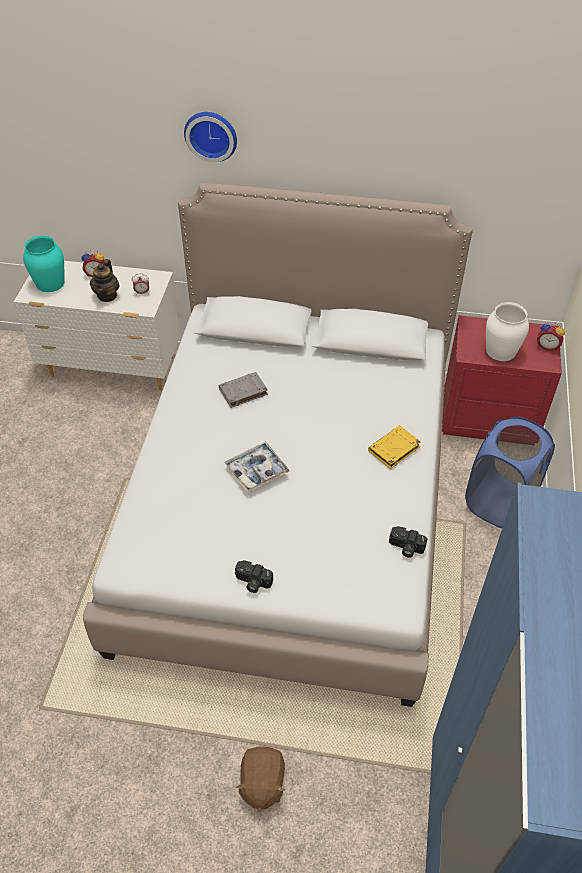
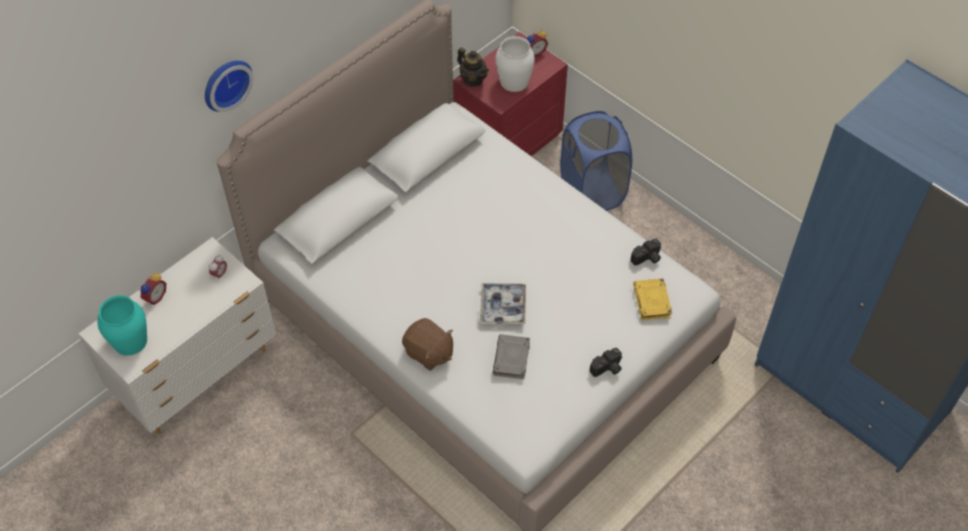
camera: 55 degrees left, 5 degrees up
teapot [90,259,120,302] -> teapot moved to [457,47,489,86]
grey book [219,372,268,408] -> grey book moved to [493,334,530,379]
brown plush toy [236,746,285,812] -> brown plush toy moved to [402,318,453,371]
yellow book [368,425,421,469] -> yellow book moved to [633,278,672,320]

